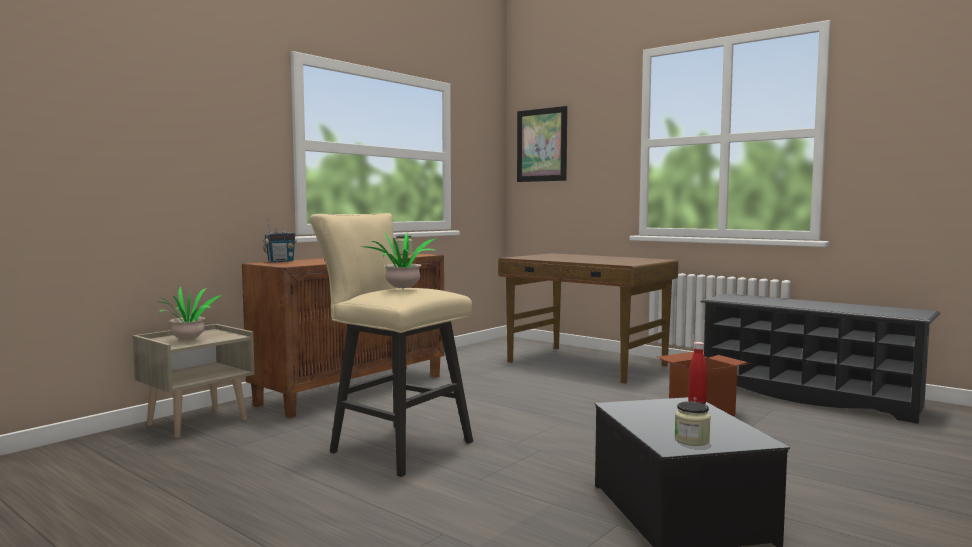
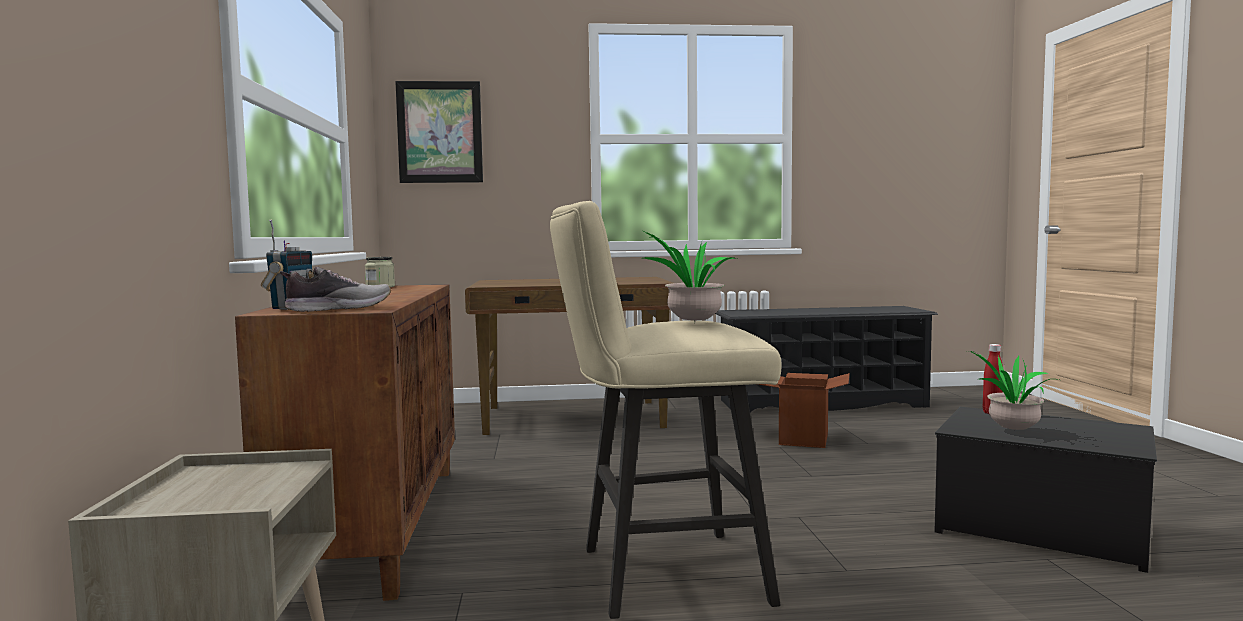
camera: 45 degrees left, 0 degrees up
potted plant [159,287,222,341] -> potted plant moved to [970,351,1059,430]
jar [674,401,711,446] -> none
none -> shoe [280,267,391,312]

